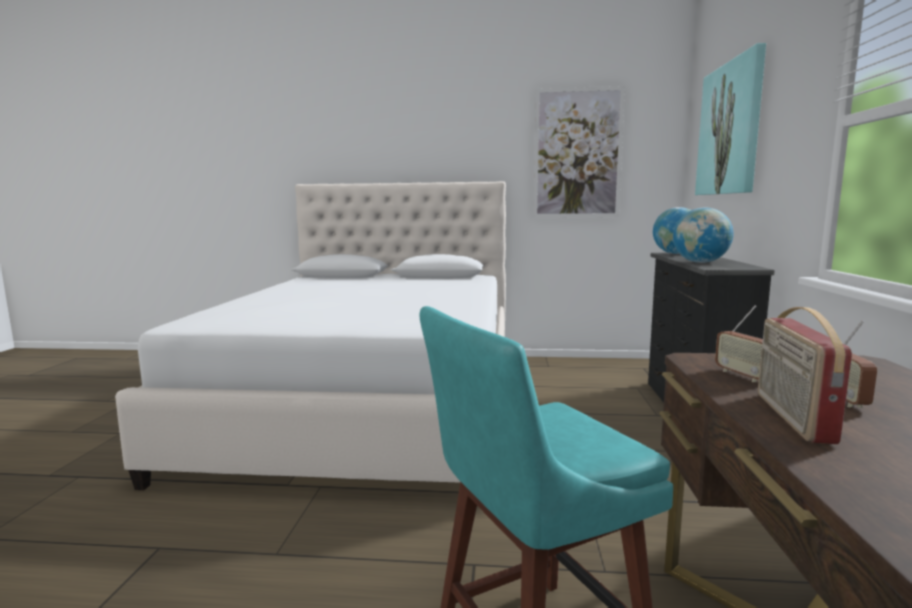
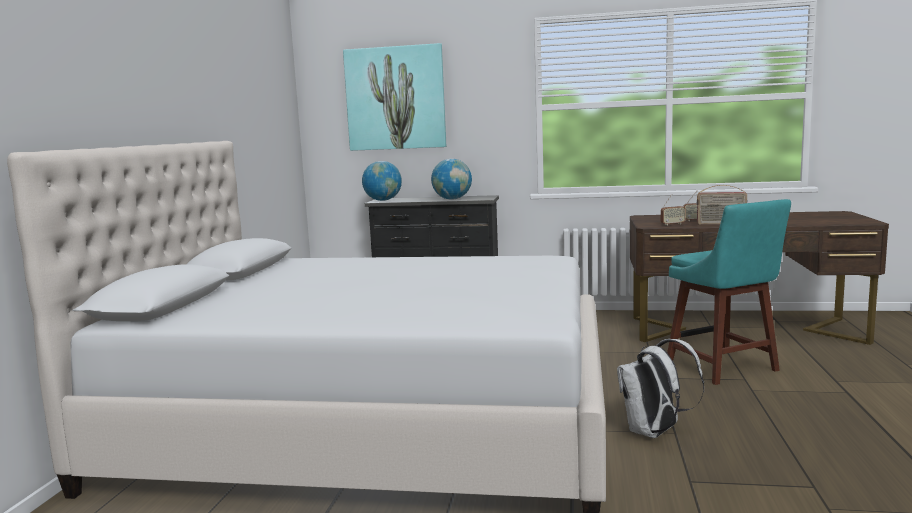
camera: 85 degrees left, 0 degrees up
picture [533,86,625,218] -> none
none -> white backpack [617,339,704,438]

